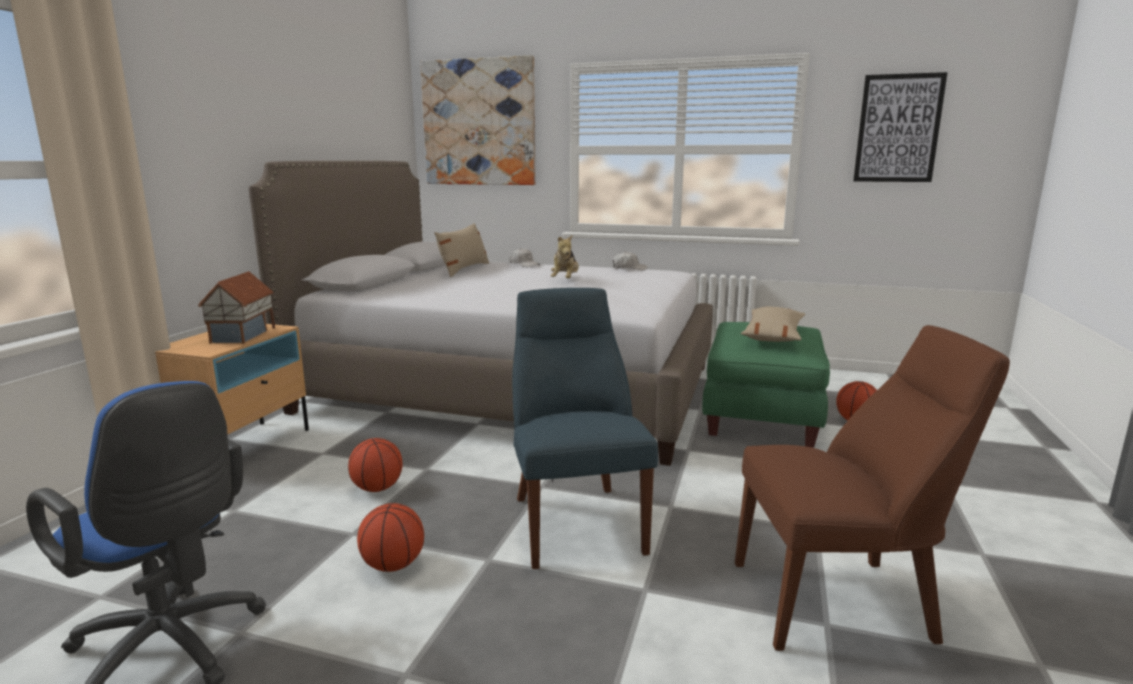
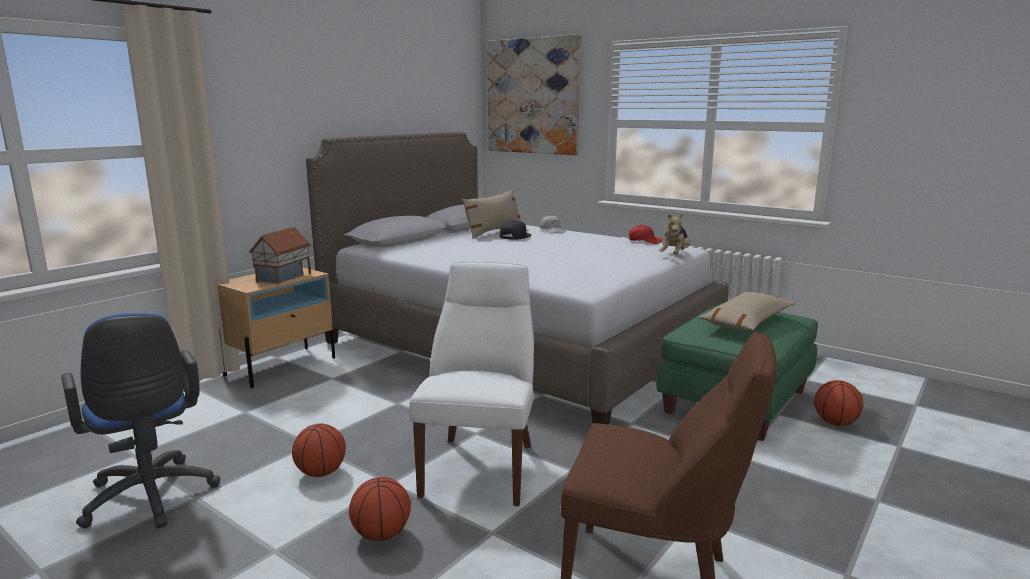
camera: 20 degrees right, 0 degrees up
basketball [348,438,402,492] -> basketball moved to [349,477,411,541]
blue chair [512,288,658,569] -> white chair [409,262,534,506]
plush toy [551,235,579,278] -> plush toy moved to [659,213,690,254]
white cap [613,251,648,270] -> red cap [629,224,663,244]
picture [853,72,948,182] -> none
none -> black cap [500,221,532,240]

